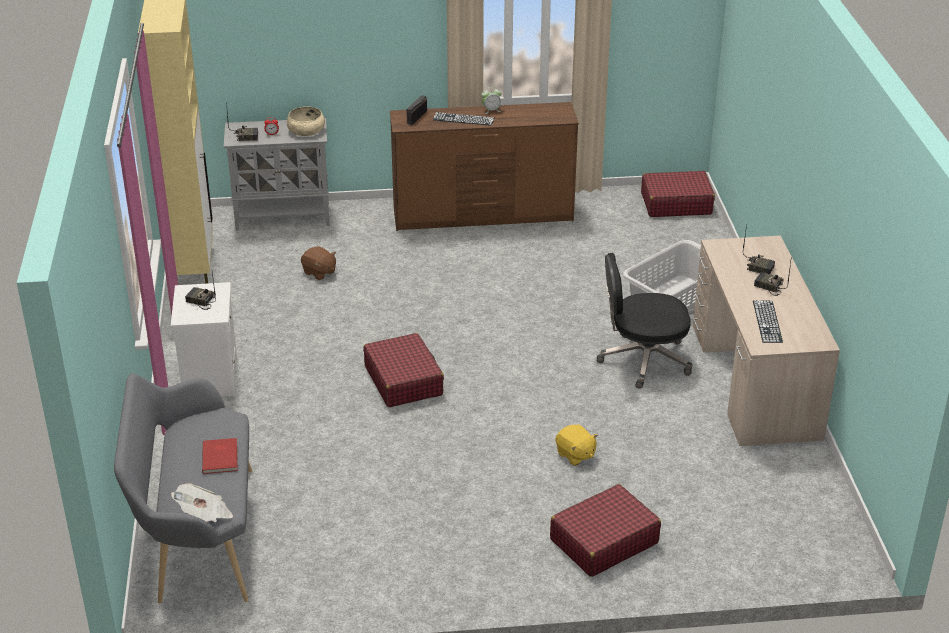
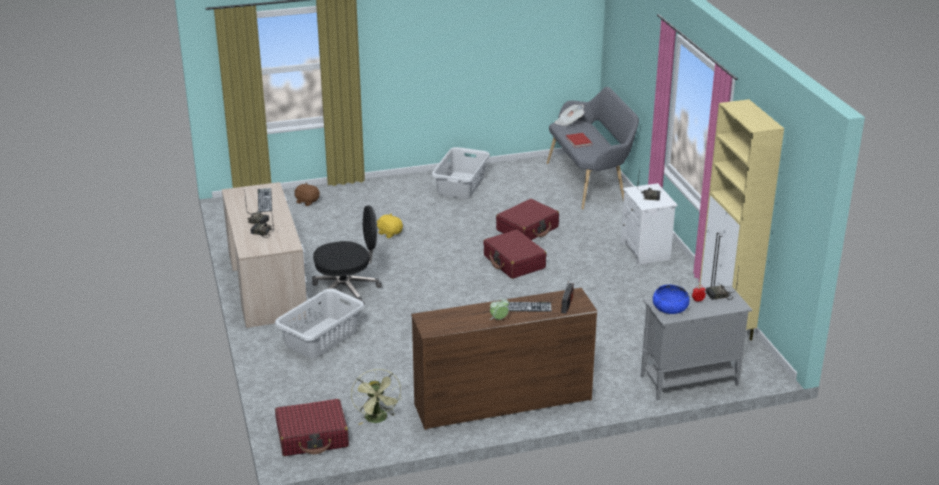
camera: 170 degrees right, 5 degrees down
beige bowl [287,106,325,136] -> blue bowl [653,285,690,314]
brown plush toy [301,247,336,280] -> brown plush toy moved to [294,183,320,206]
red suitcase [550,484,661,577] -> red suitcase moved to [496,199,559,240]
none -> green fan [351,369,402,425]
none -> grey laundry basket [431,147,490,199]

